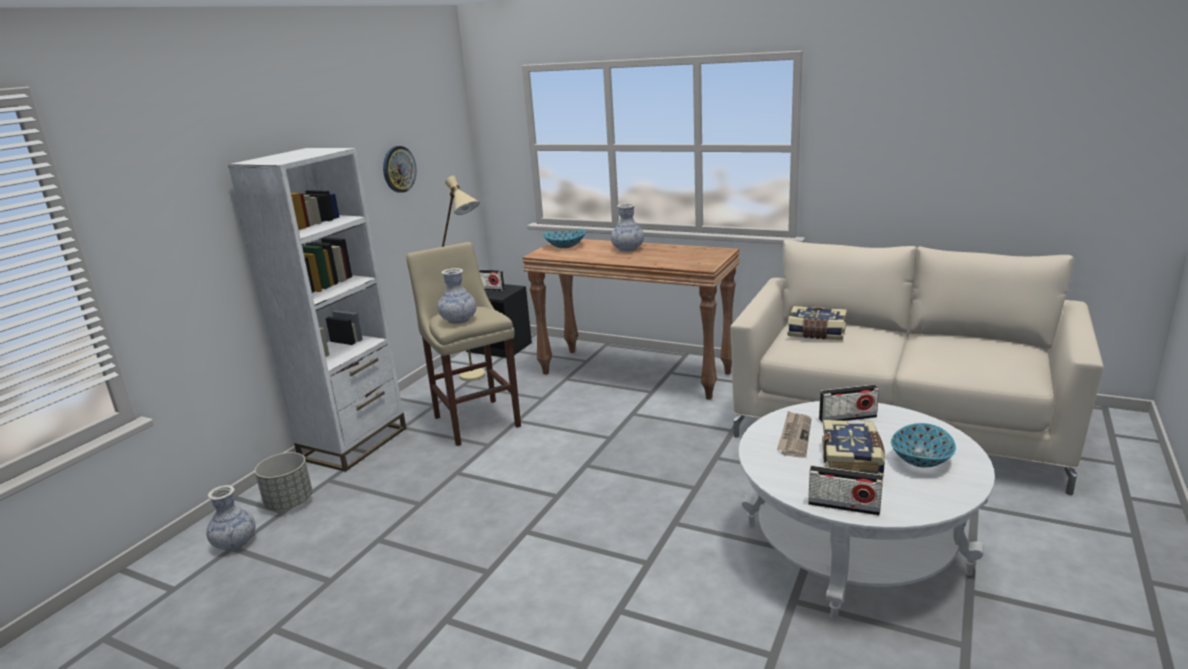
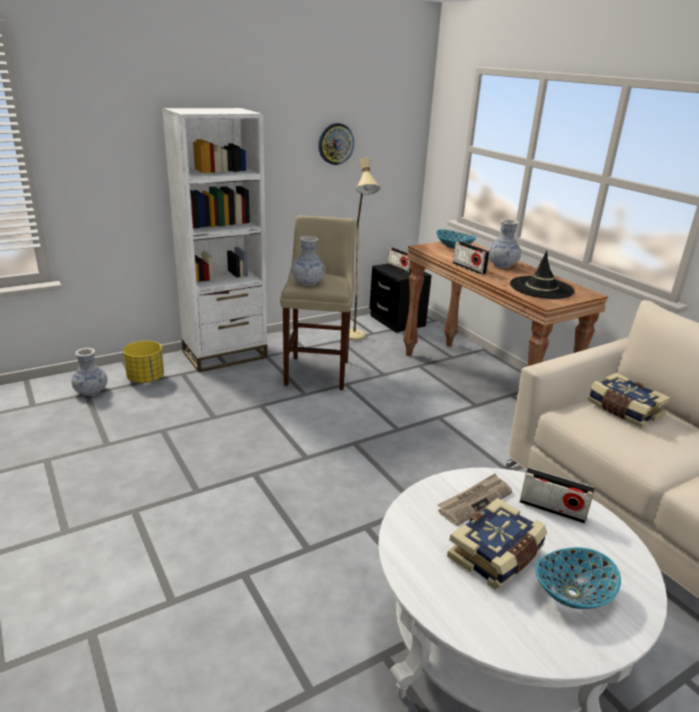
camera: 30 degrees right, 5 degrees up
grey planter [255,452,313,510] -> yellow planter [123,341,164,383]
radio [808,465,883,515] -> radio moved to [453,241,490,274]
none -> black hat [510,251,575,299]

